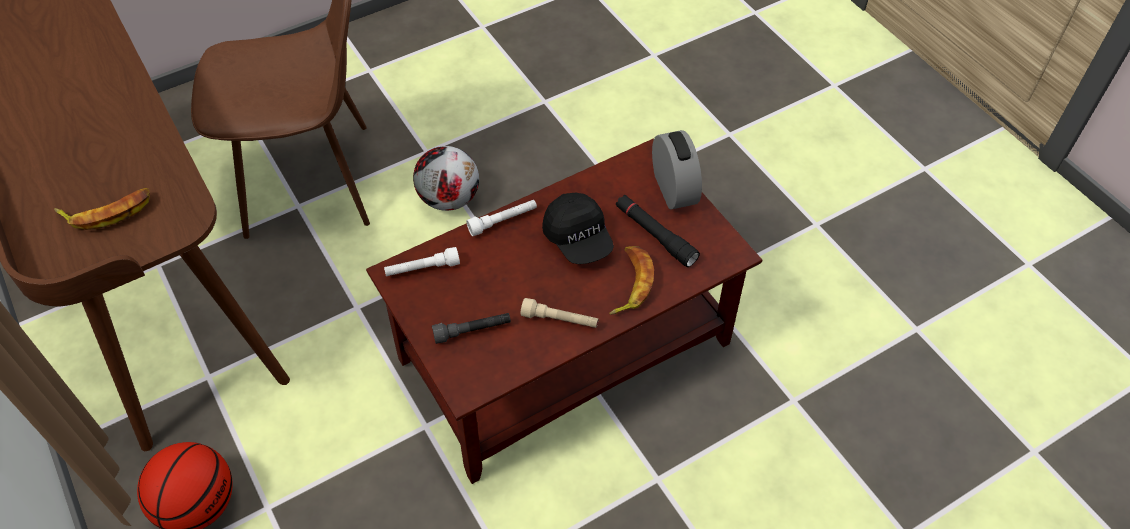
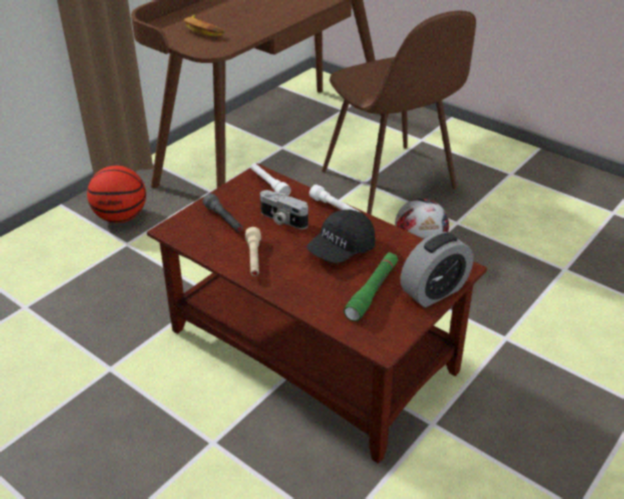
camera: 70 degrees right, 15 degrees down
banana [609,246,654,315] -> none
black flashlight [616,195,700,267] -> green flashlight [344,252,398,321]
none -> camera [260,190,308,229]

